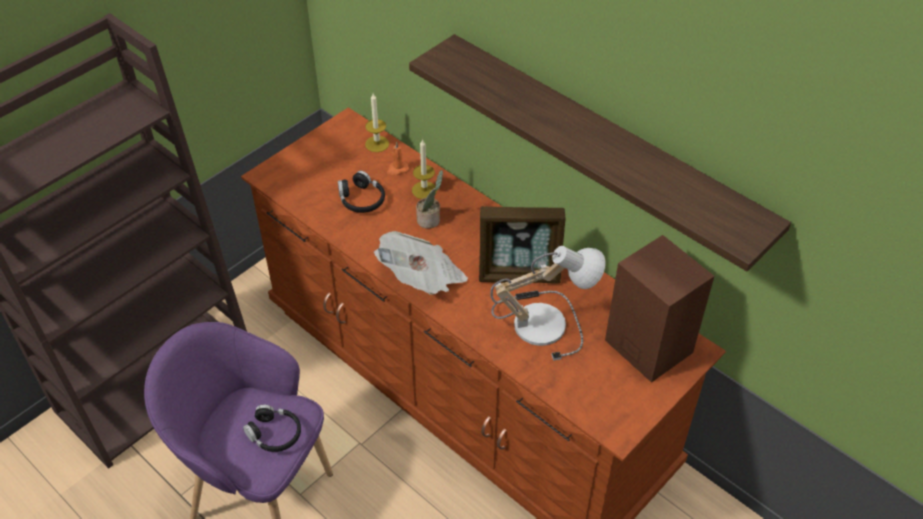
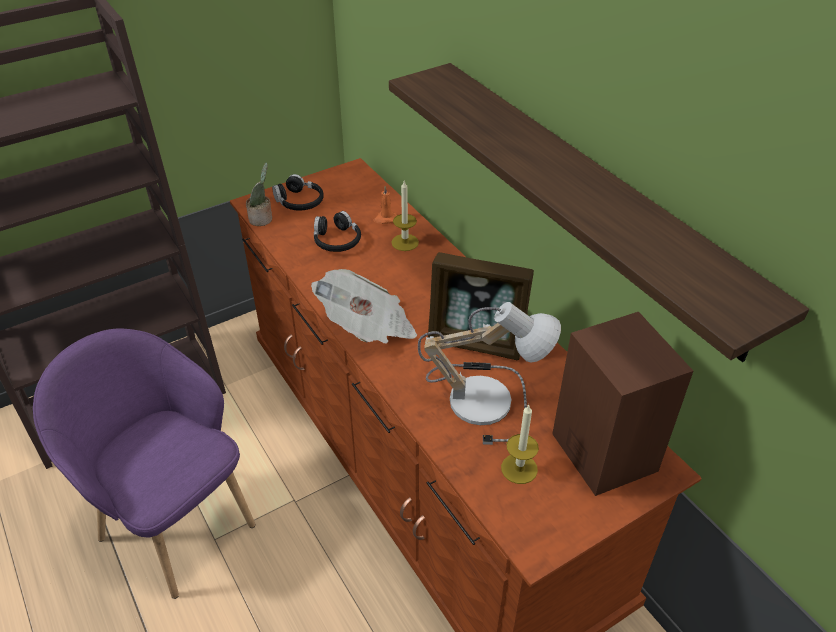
camera: 15 degrees right, 5 degrees down
black headphones [243,405,301,452] -> black headphones moved to [272,174,324,210]
candle [365,93,389,152] -> candle moved to [501,405,539,484]
potted plant [416,170,443,229] -> potted plant moved to [246,162,272,226]

